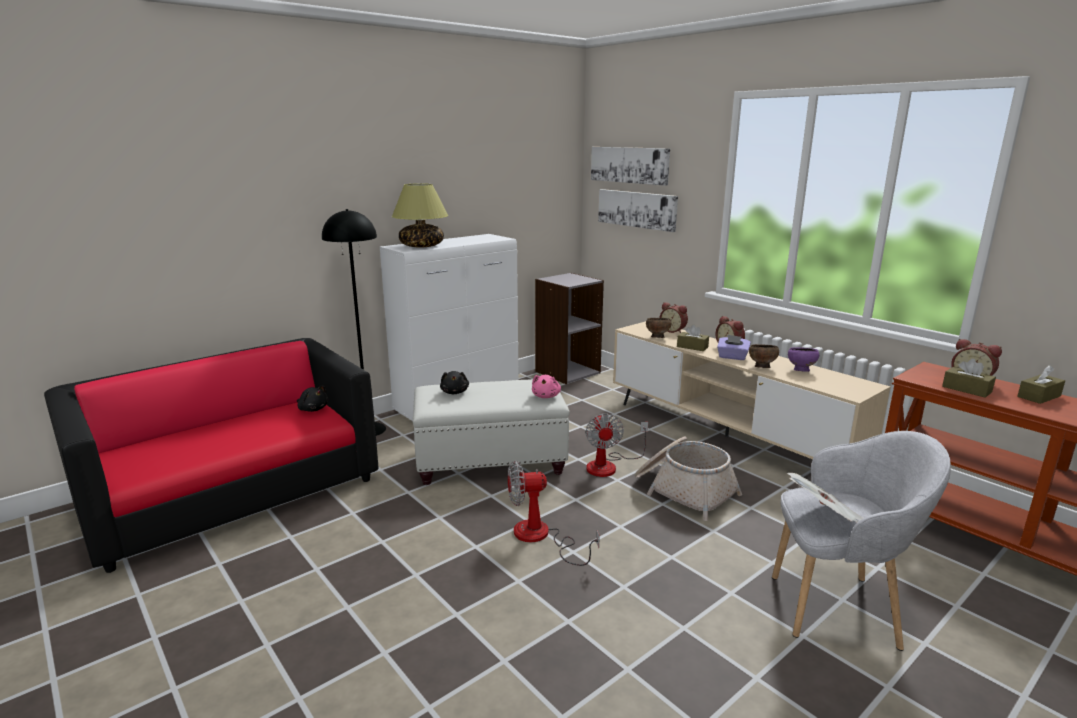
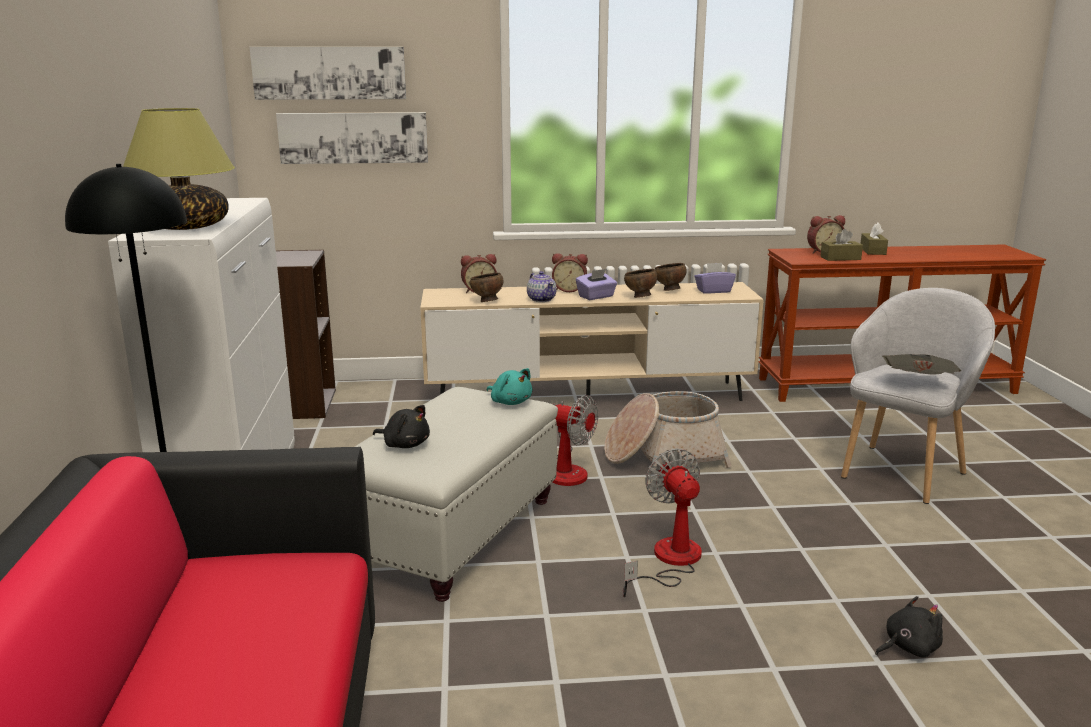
camera: 55 degrees left, 0 degrees up
black plush toy [297,385,328,412] -> black plush toy moved to [875,596,943,658]
fan [508,461,600,566] -> fan turned 135 degrees clockwise [623,448,702,597]
pink plush toy [532,375,561,398] -> turquoise plush toy [487,368,532,405]
brown tissue box [677,325,709,351] -> teapot [527,271,557,302]
purple bowl [788,347,819,372] -> brown bowl [655,263,686,291]
none -> purple tissue box [695,263,736,294]

